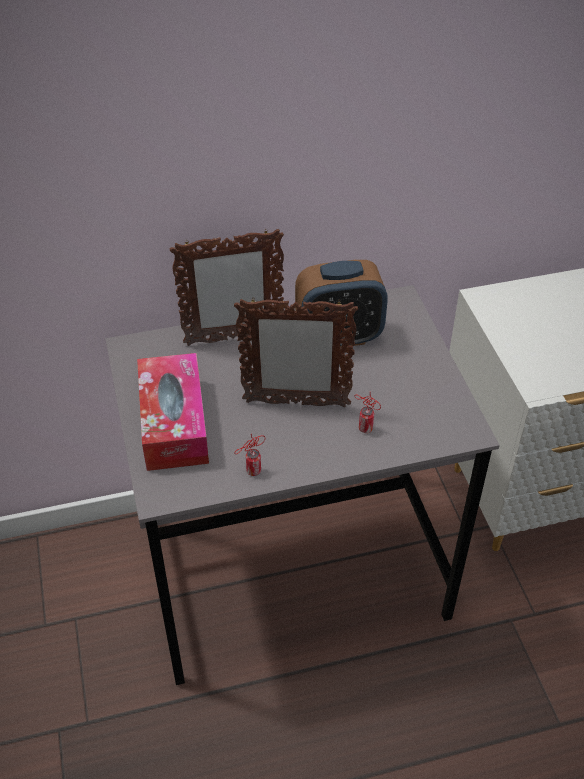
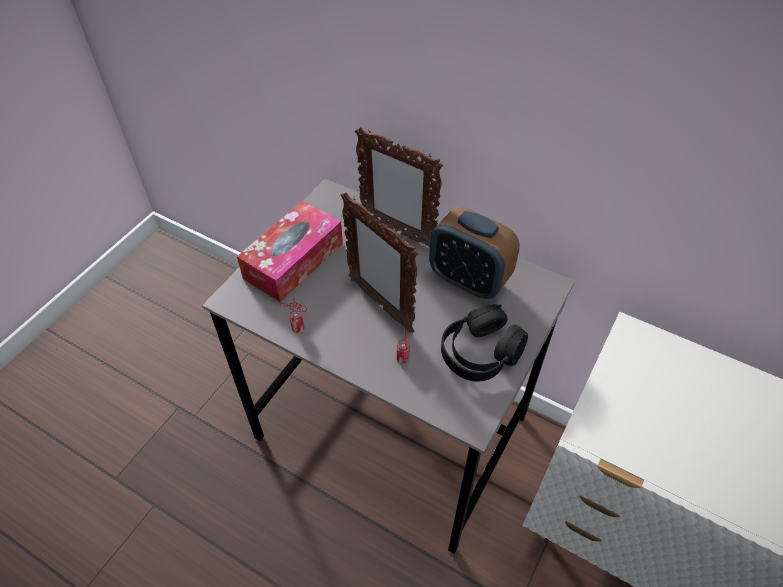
camera: 45 degrees right, 5 degrees up
none -> black headphones [441,304,528,382]

